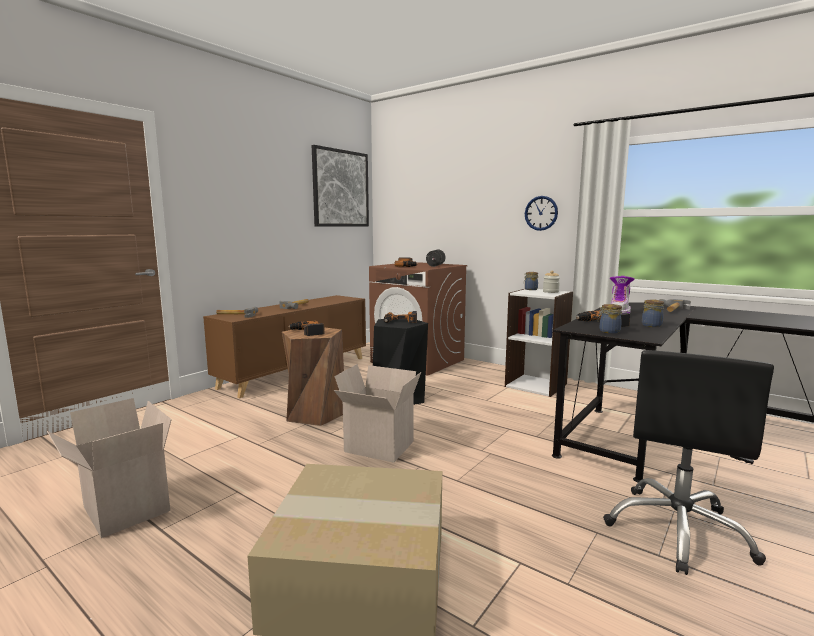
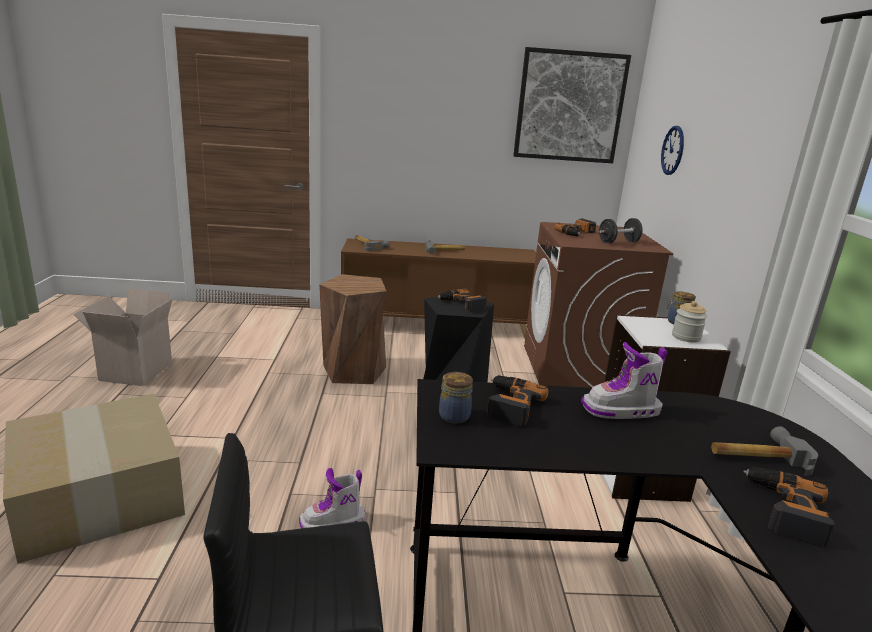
camera: 50 degrees right, 10 degrees up
power drill [288,321,325,336] -> power drill moved to [743,467,835,548]
cardboard box [334,364,421,463] -> none
wall clock [525,196,558,231] -> wall clock moved to [661,126,684,175]
jar [642,299,664,327] -> none
none -> boot [299,468,365,528]

